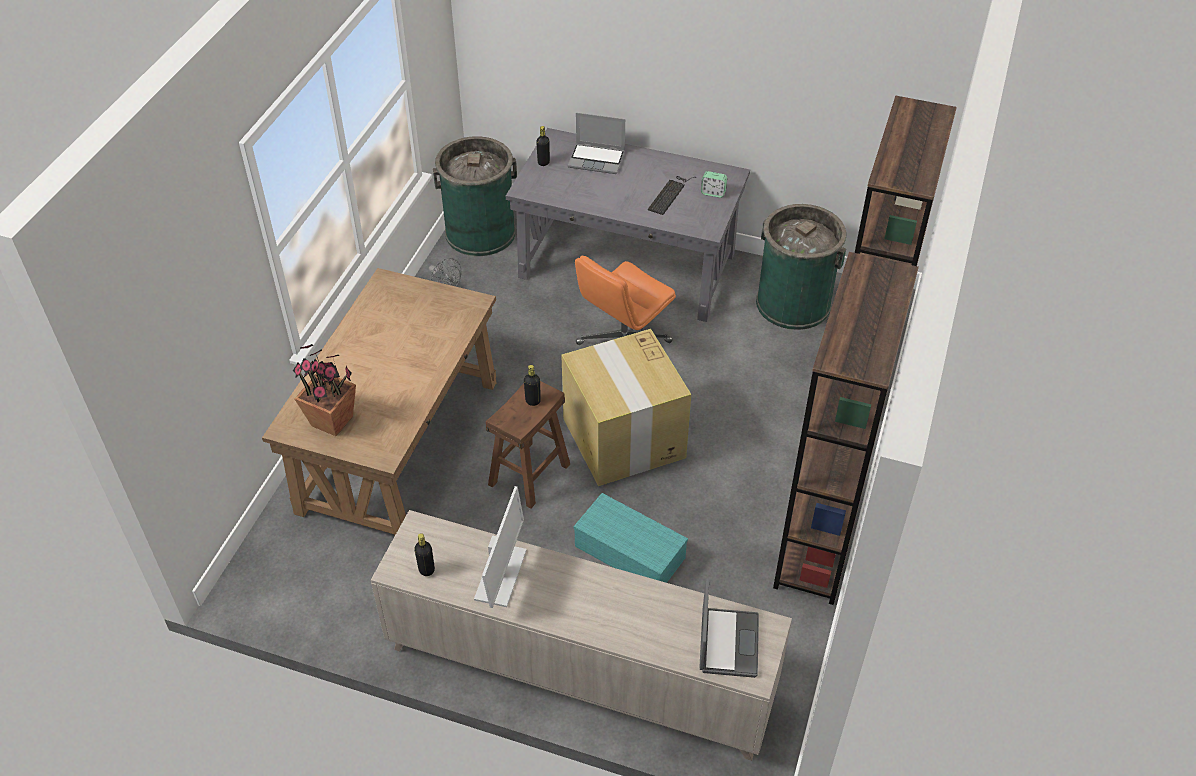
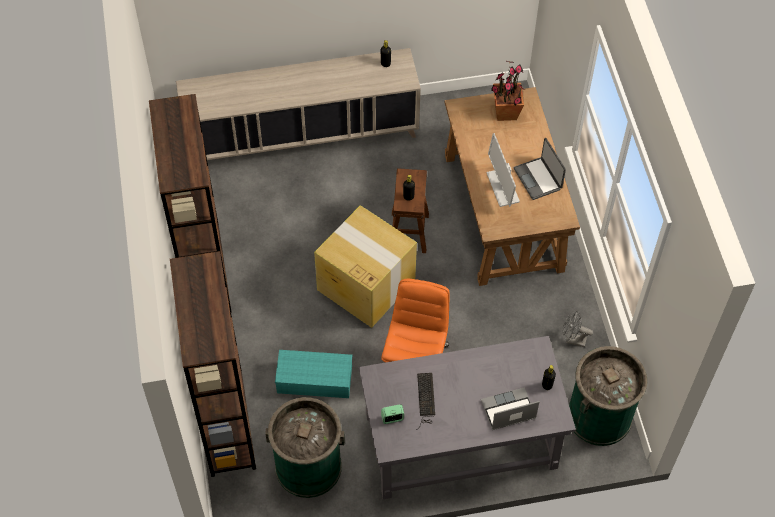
camera: 150 degrees right, 10 degrees up
monitor [474,486,527,608] -> monitor moved to [486,133,520,207]
turquoise storage box [573,493,688,583] -> turquoise storage box moved to [275,350,352,398]
laptop [699,579,759,678] -> laptop moved to [513,138,566,200]

